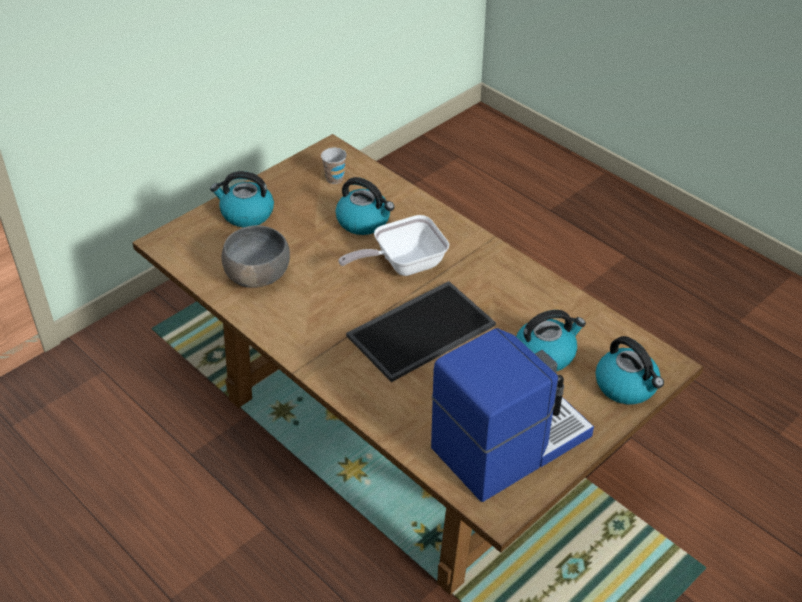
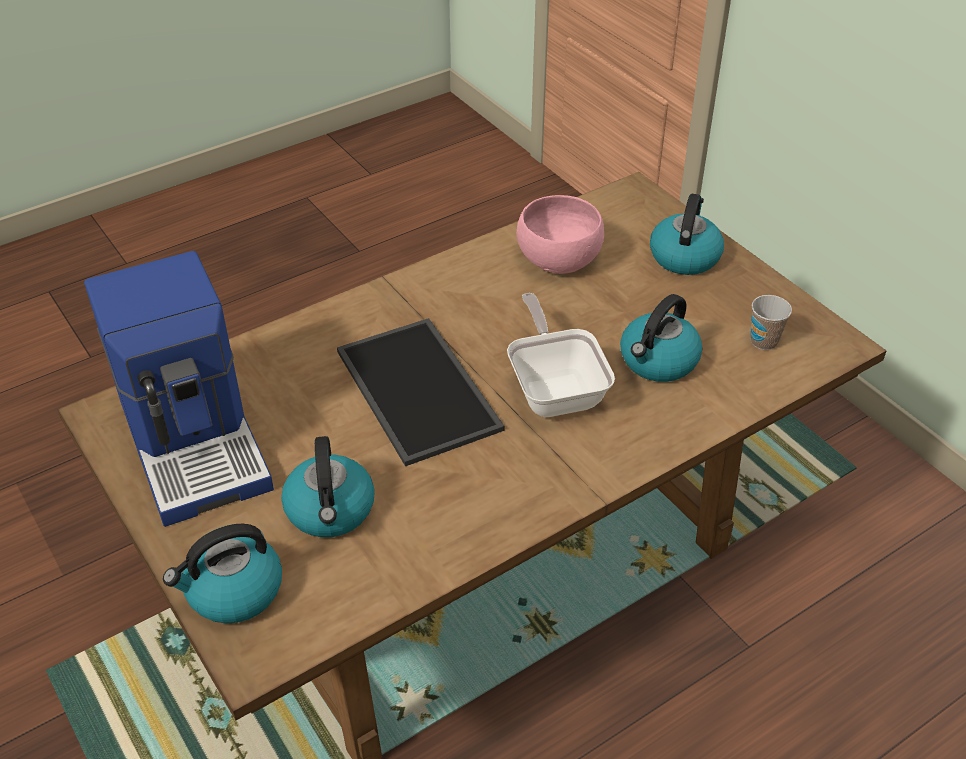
camera: 100 degrees right, 0 degrees up
grey bowl [222,225,290,288] -> pink bowl [517,195,604,274]

